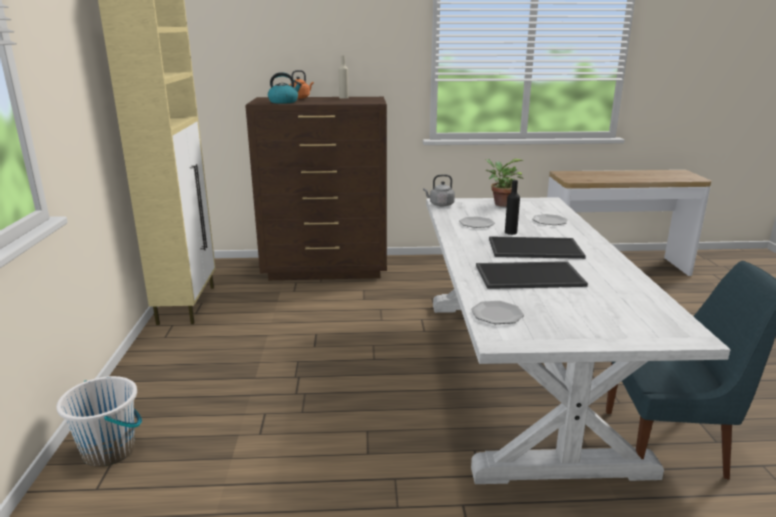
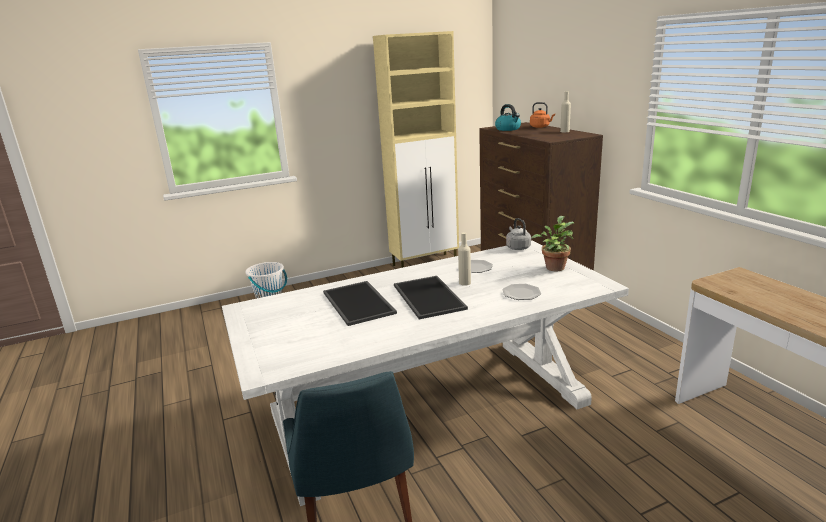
camera: 70 degrees right, 0 degrees up
plate [471,301,524,324] -> none
black bottle [505,180,520,235] -> beige bottle [458,232,471,286]

